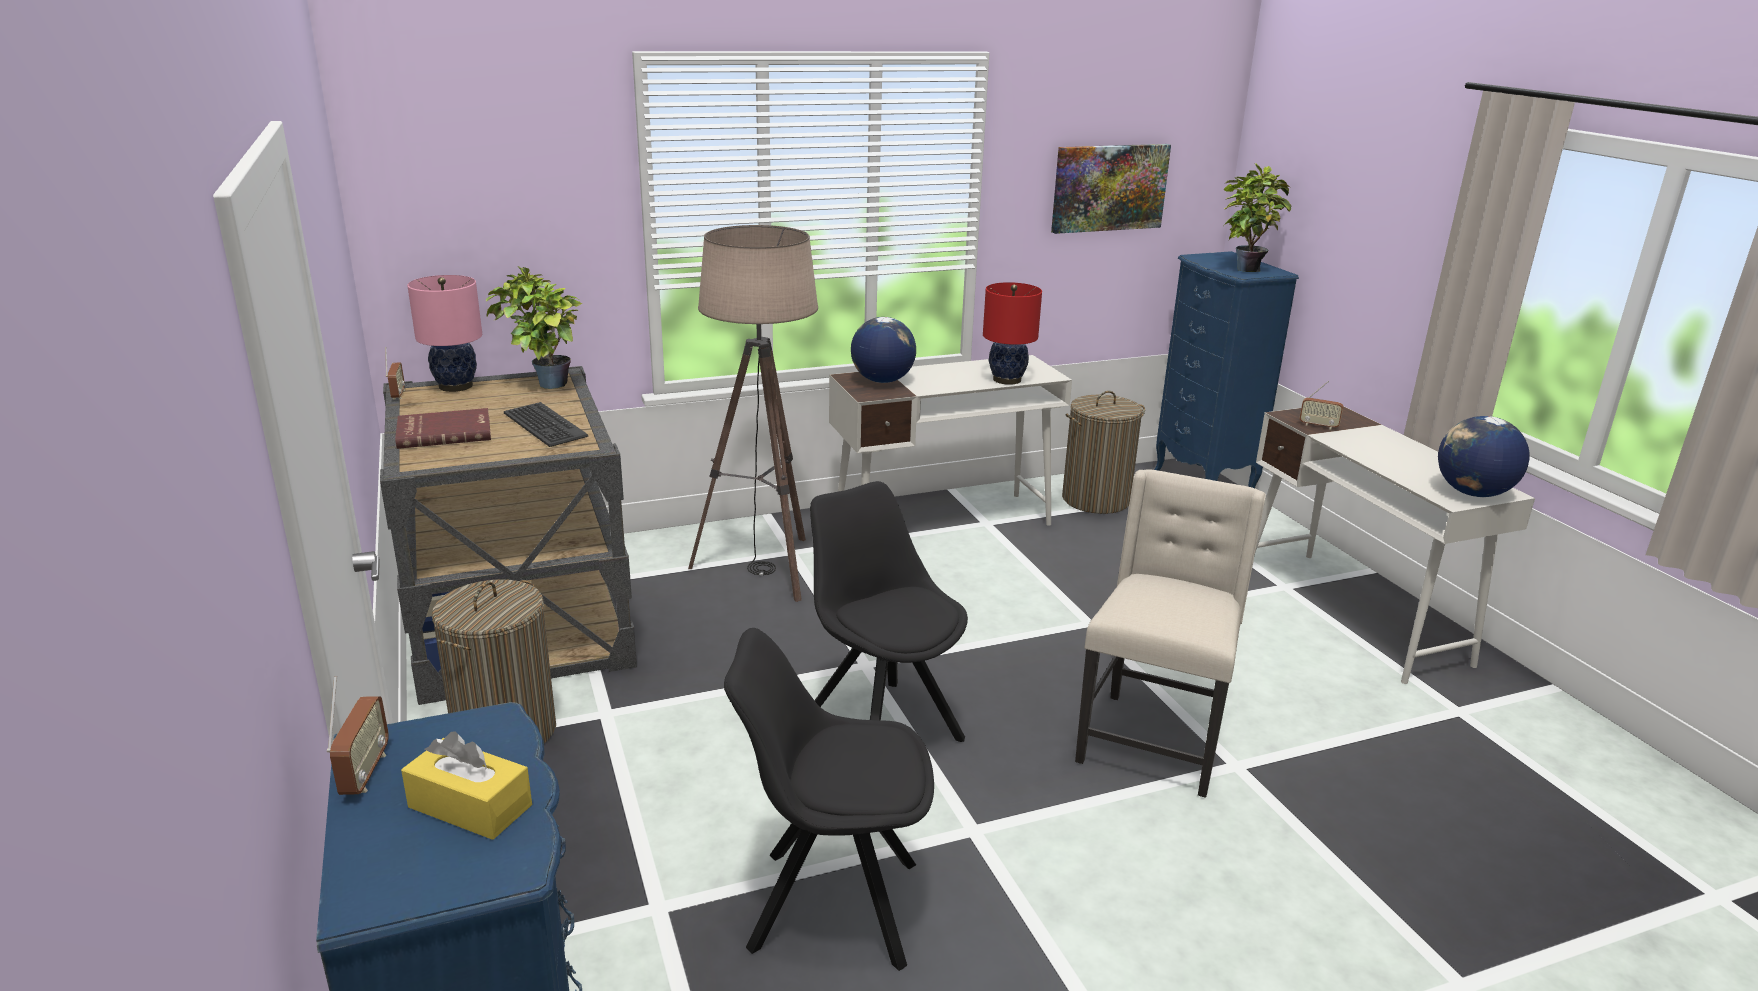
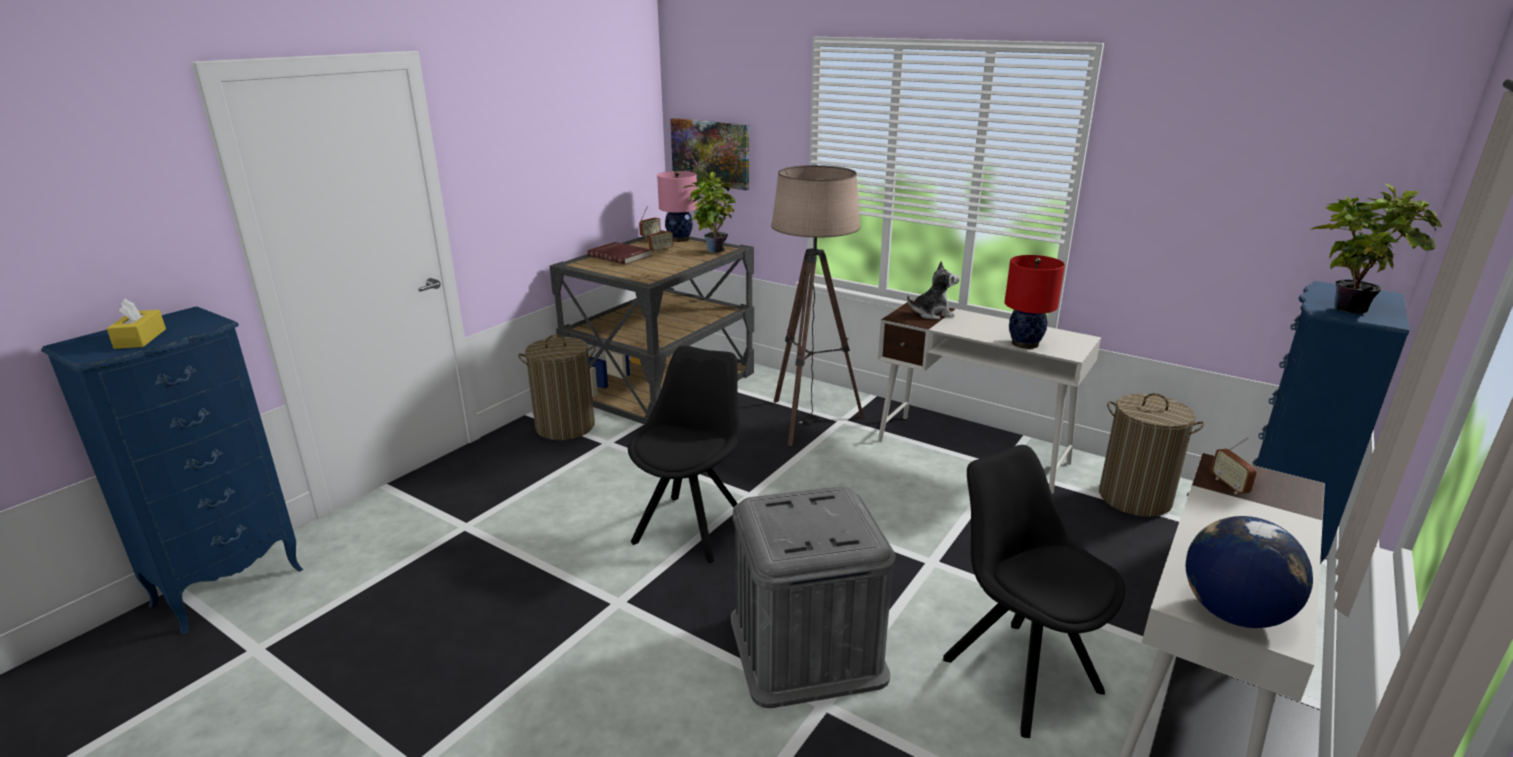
camera: 55 degrees right, 0 degrees up
radio [327,677,389,795] -> radio moved to [649,219,673,252]
keyboard [504,402,588,447] -> none
black chair [724,628,934,971] -> black chair moved to [943,445,1125,738]
globe [851,317,916,383] -> plush toy [907,261,960,320]
picture [1051,144,1171,234] -> picture moved to [670,118,749,190]
beige chair [1075,469,1266,798] -> grey storage box [731,486,896,708]

